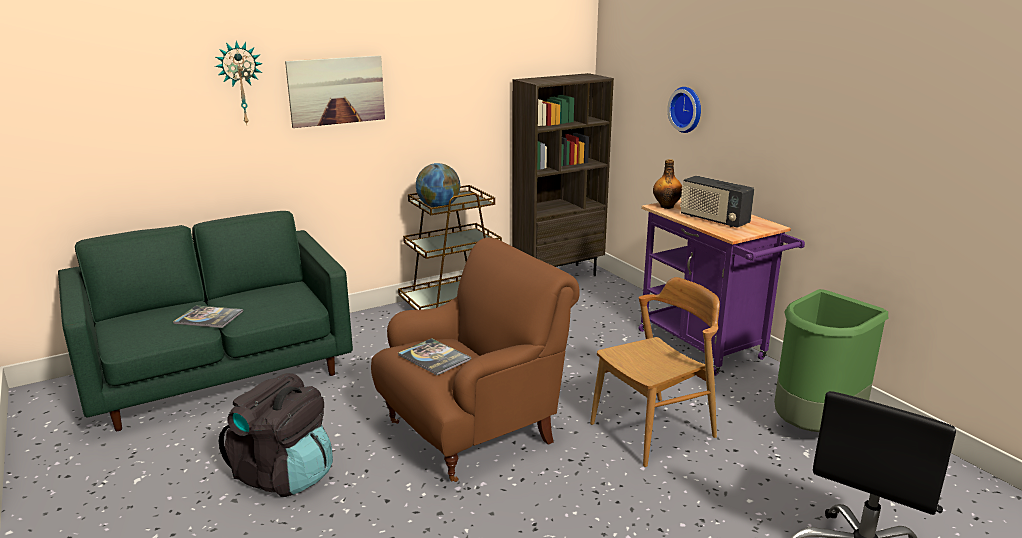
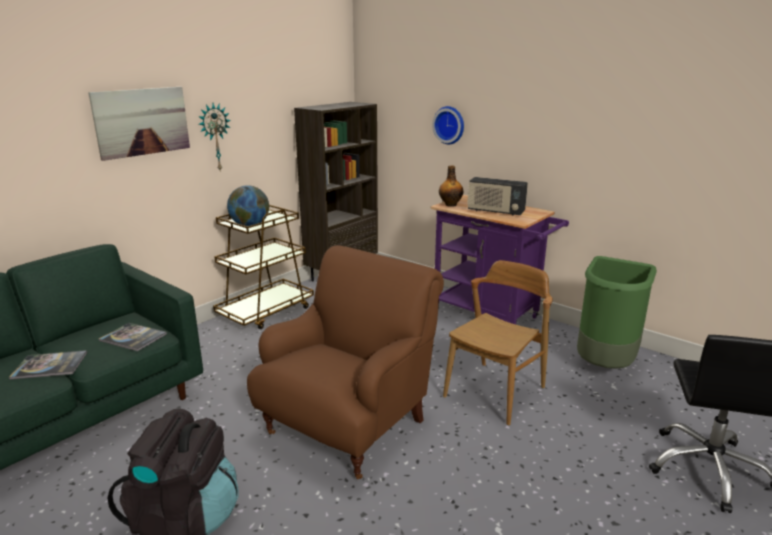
camera: 20 degrees left, 0 degrees up
wall clock [215,41,263,124] -> wall clock moved to [198,103,231,172]
book [398,338,471,375] -> book moved to [98,323,167,351]

